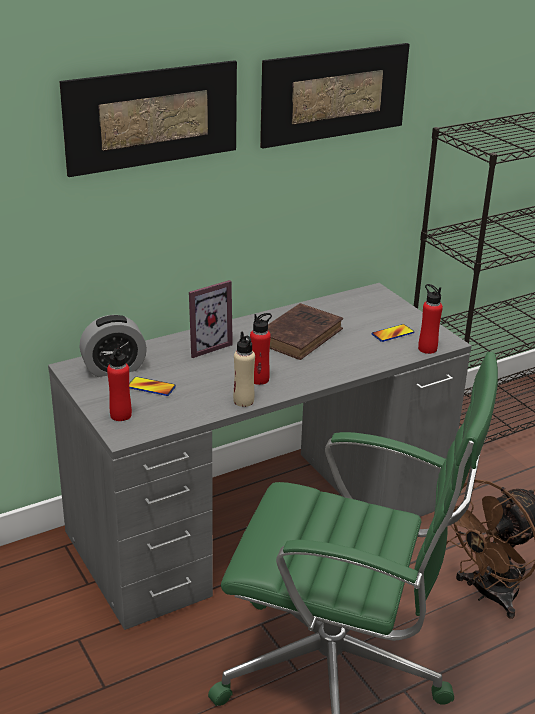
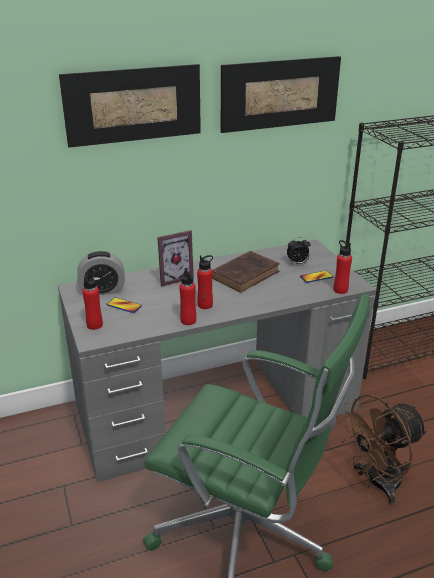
camera: 10 degrees right, 0 degrees up
beige bottle [233,331,255,407] -> red bottle [179,268,196,325]
none -> alarm clock [287,237,311,265]

